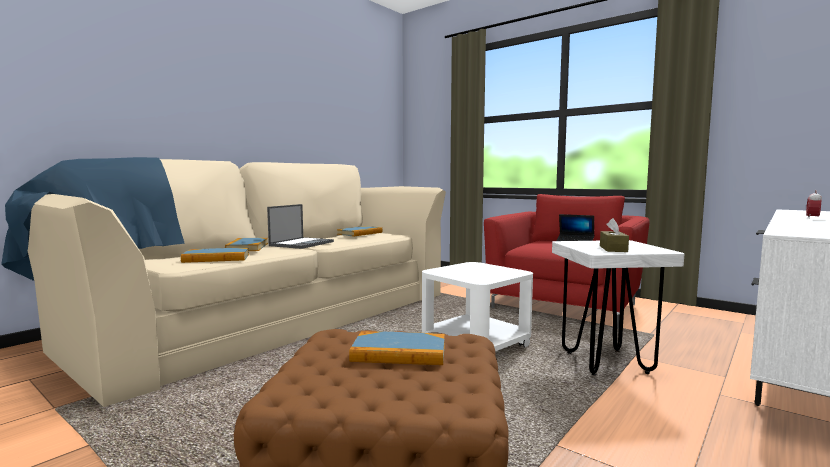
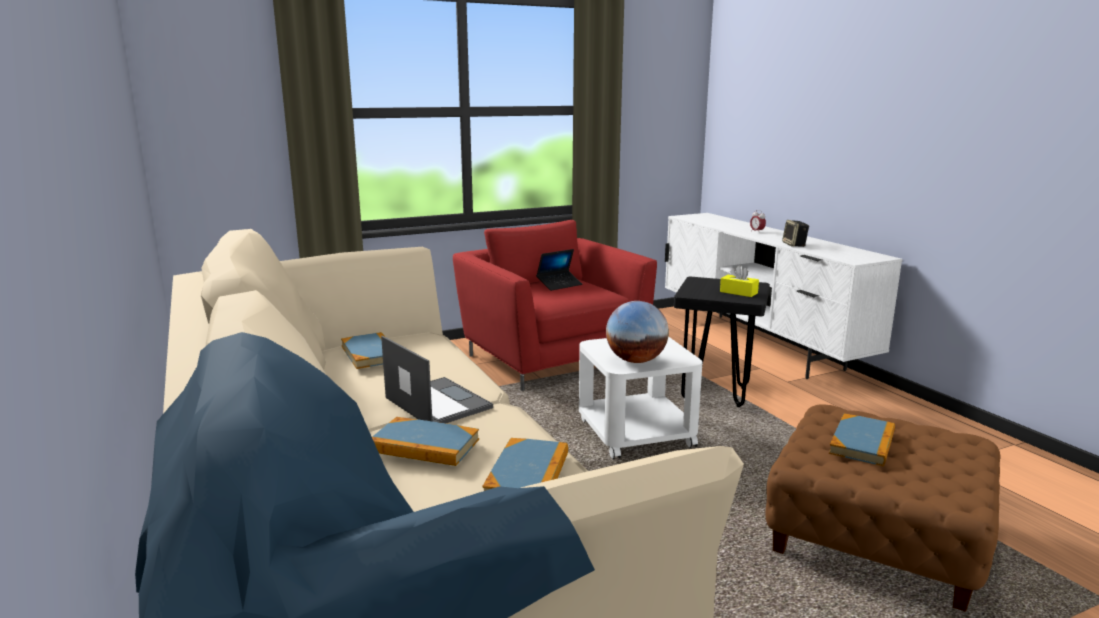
camera: 65 degrees left, 10 degrees up
white stool [552,240,684,375] -> black stool [674,277,770,407]
brown tissue box [600,218,629,252] -> yellow tissue box [720,265,759,297]
none -> globe [606,301,669,363]
none -> speaker [782,220,809,247]

